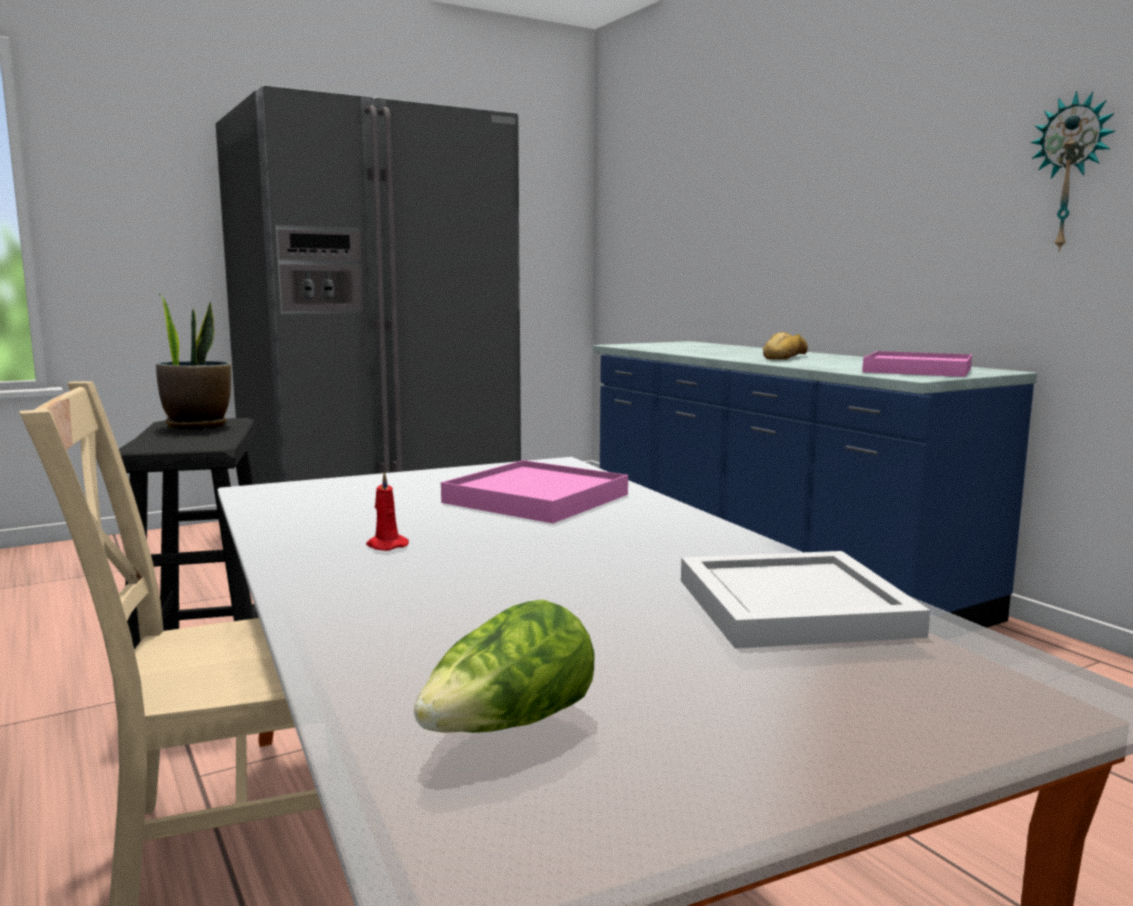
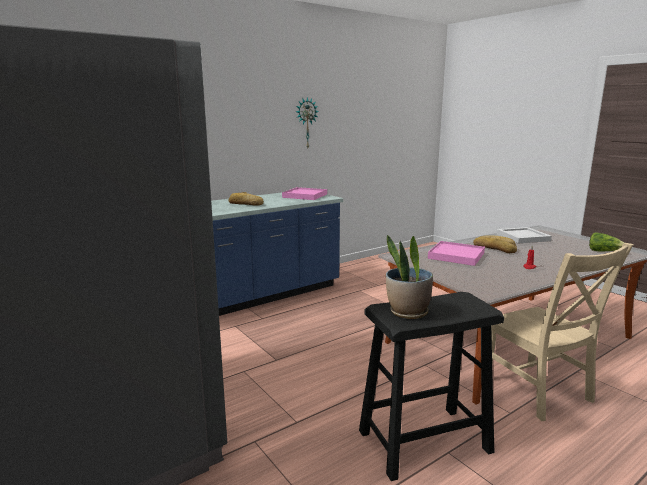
camera: 95 degrees left, 5 degrees up
none -> bread [473,235,517,253]

